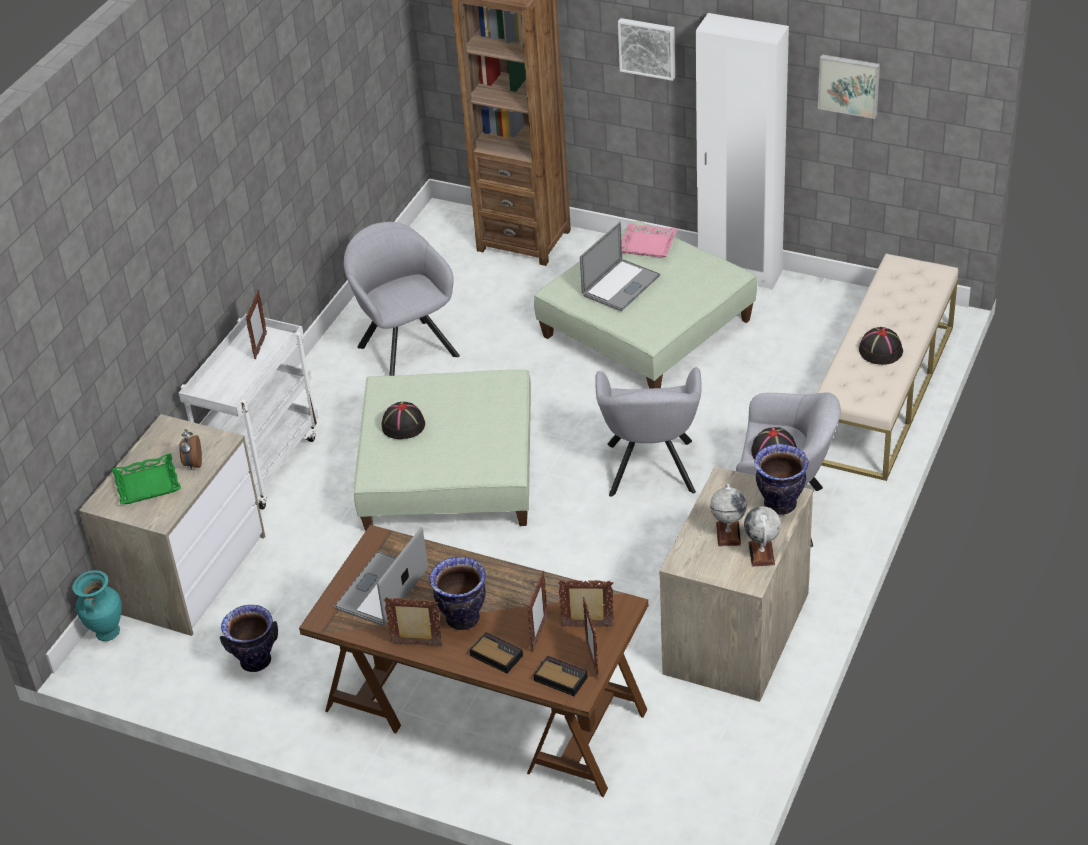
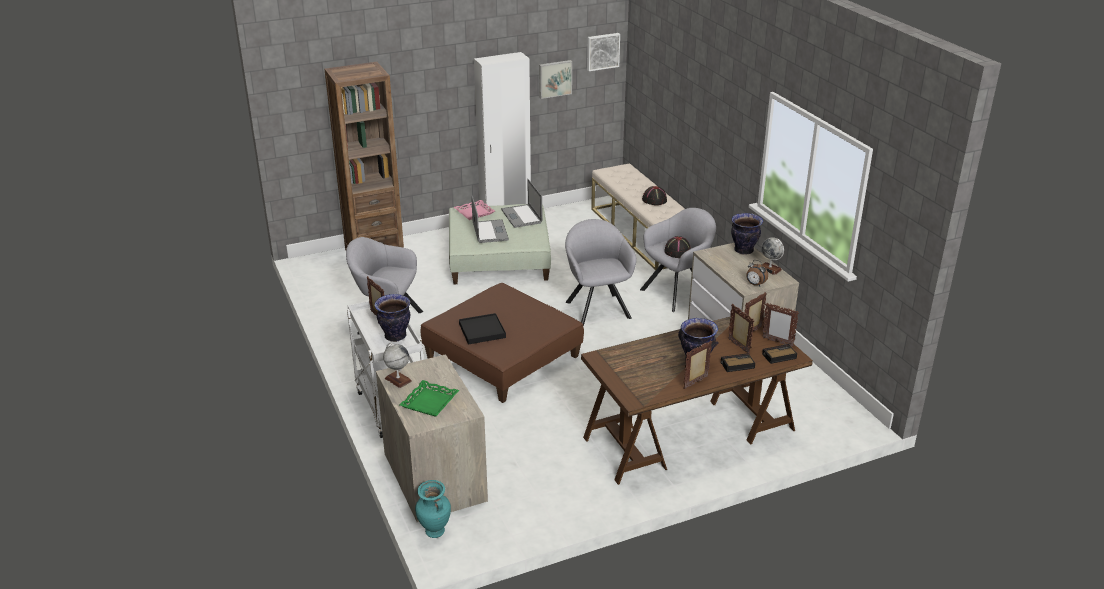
camera: 50 degrees left, 10 degrees down
alarm clock [179,429,202,470] -> alarm clock moved to [746,260,768,286]
vase [220,605,278,672] -> vase moved to [374,294,410,342]
laptop [334,527,428,626] -> laptop moved to [501,179,542,228]
green ottoman [353,370,531,531] -> brown ottoman [420,283,584,403]
black hat [382,402,425,439] -> black tray [459,313,506,345]
grey armchair [595,367,702,497] -> grey armchair turned 150 degrees counterclockwise [565,219,636,326]
picture [618,18,675,81] -> picture moved to [587,33,620,71]
globe [710,484,747,546] -> globe moved to [383,343,412,388]

